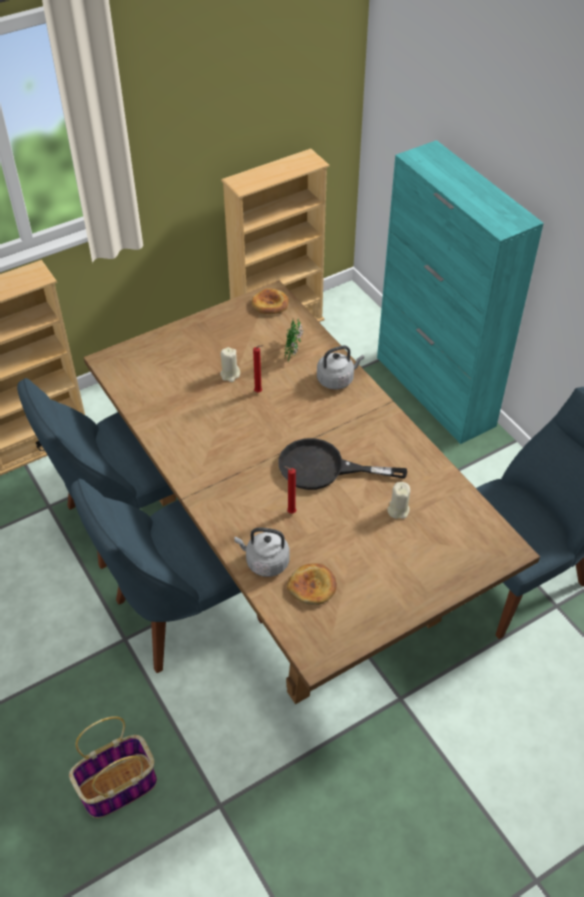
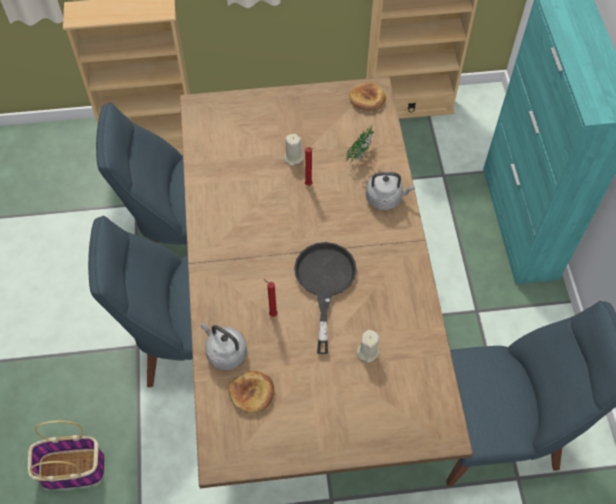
camera: 25 degrees right, 10 degrees up
black frying pan [278,438,407,490] -> black frying pan turned 60 degrees clockwise [294,242,357,354]

